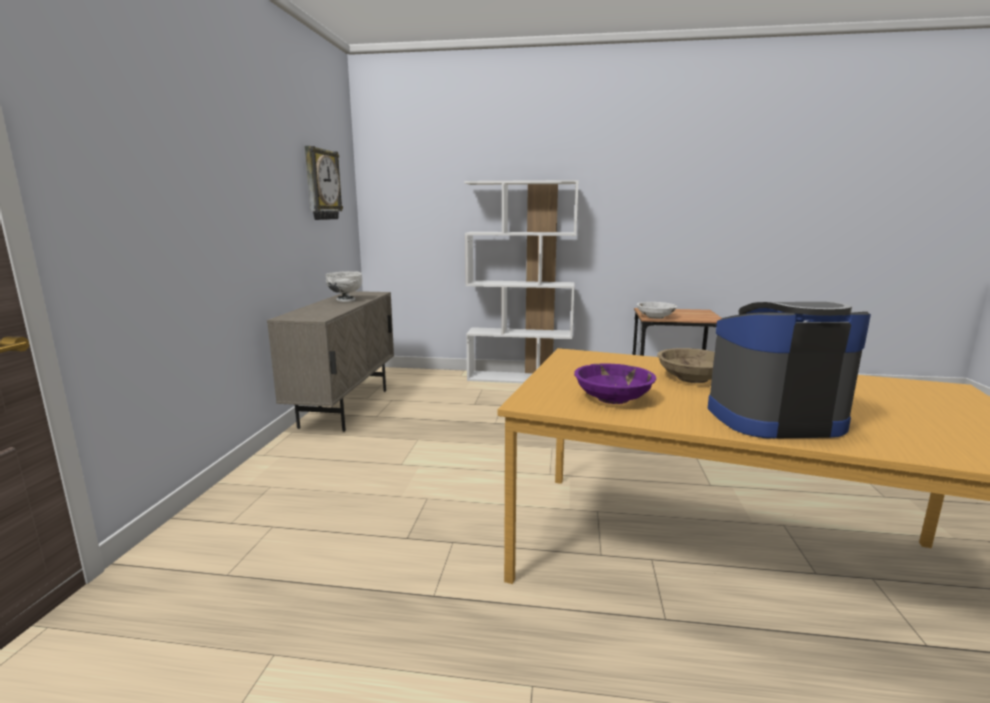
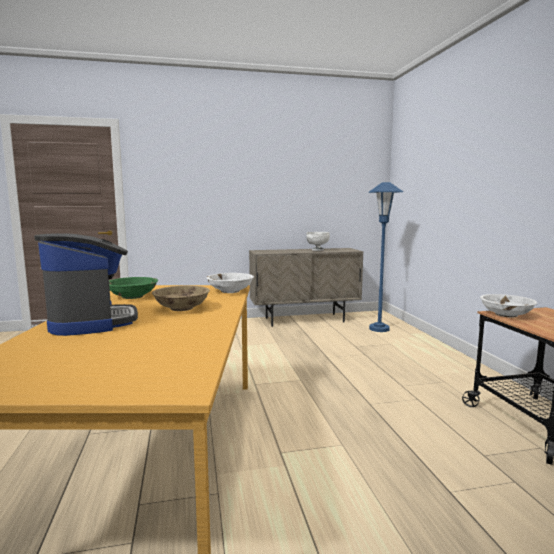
camera: 70 degrees right, 5 degrees down
wall clock [305,146,343,220] -> none
white bookcase [464,180,579,383] -> none
purple bowl [574,364,656,404] -> green bowl [109,277,158,299]
none -> white bowl [206,273,254,293]
none -> blue floor lamp [368,182,403,332]

